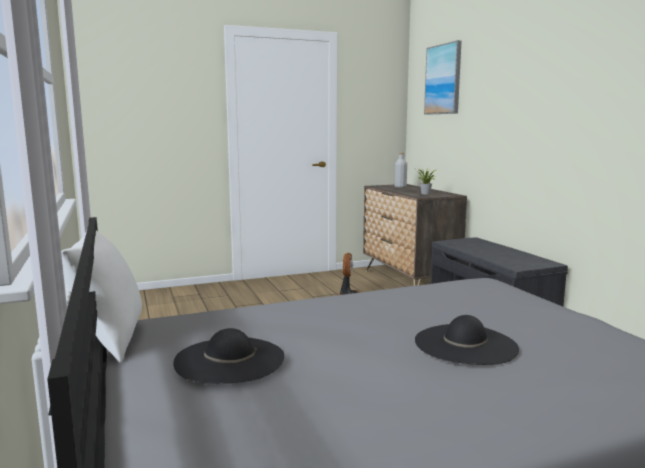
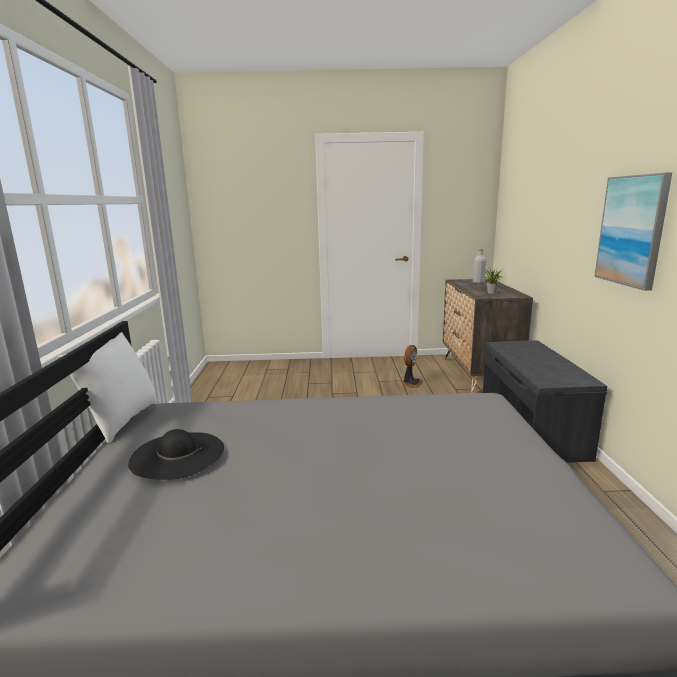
camera: 20 degrees right, 5 degrees up
black hat [415,315,519,365] -> none
picture [424,40,462,115] -> picture moved to [594,172,672,291]

